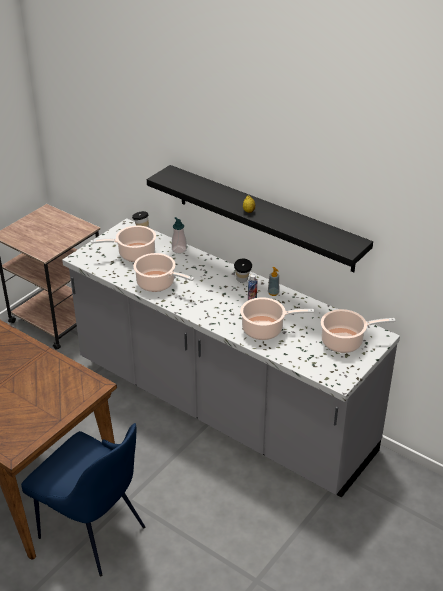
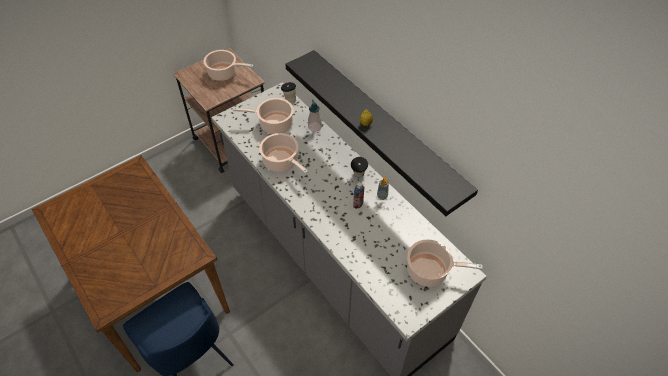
camera: 15 degrees right, 15 degrees up
cooking pot [240,297,314,340] -> cooking pot moved to [204,50,254,81]

